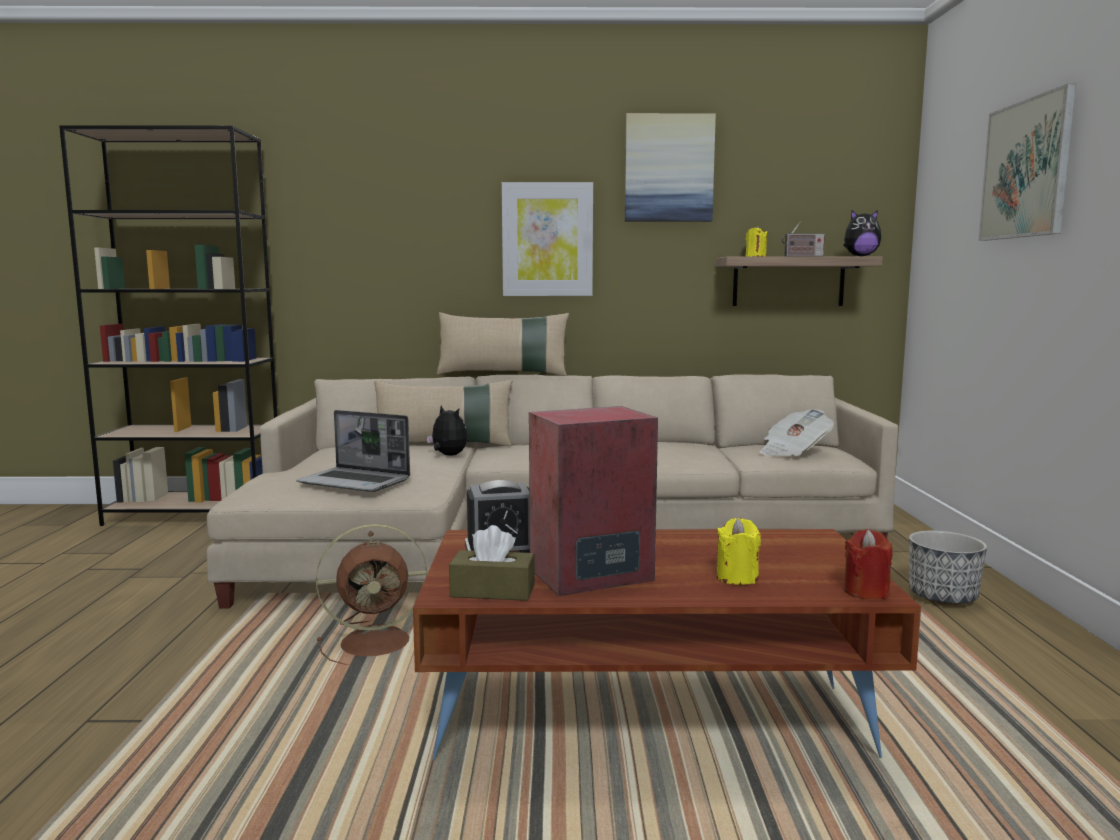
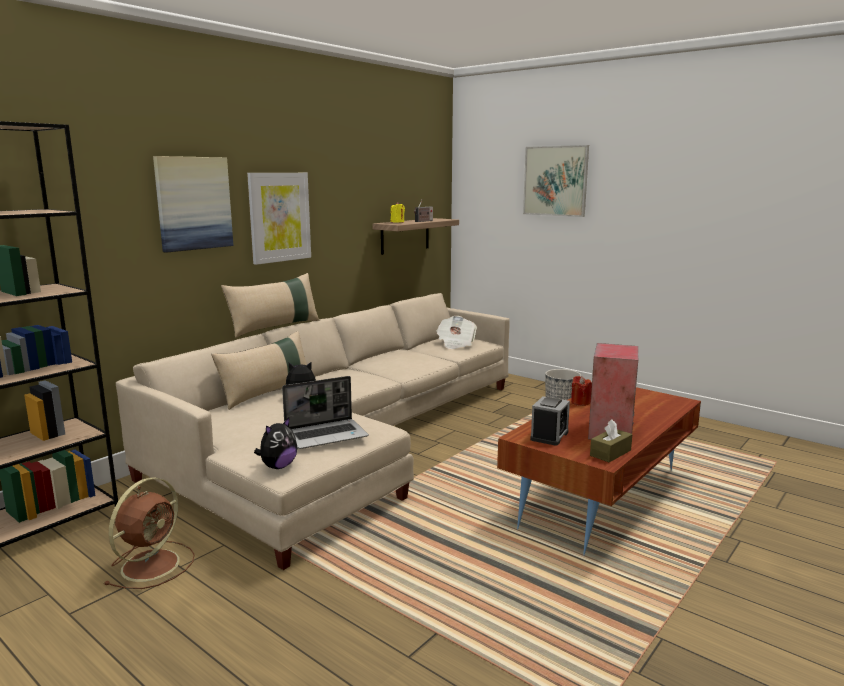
camera: 50 degrees left, 5 degrees up
brown fan [316,524,428,665] -> brown fan moved to [104,477,195,589]
picture [625,113,716,222] -> picture moved to [153,156,233,253]
yellow candle [717,518,761,585] -> none
plush toy [844,210,881,257] -> plush toy moved to [254,417,297,469]
red candle [844,529,893,600] -> red candle moved to [571,376,592,406]

